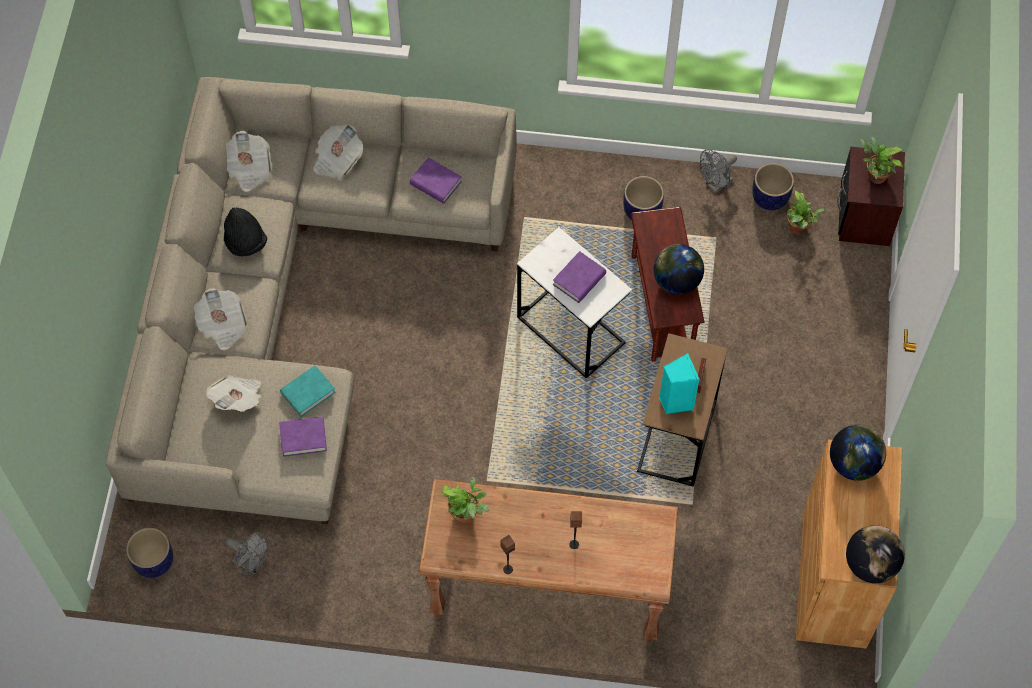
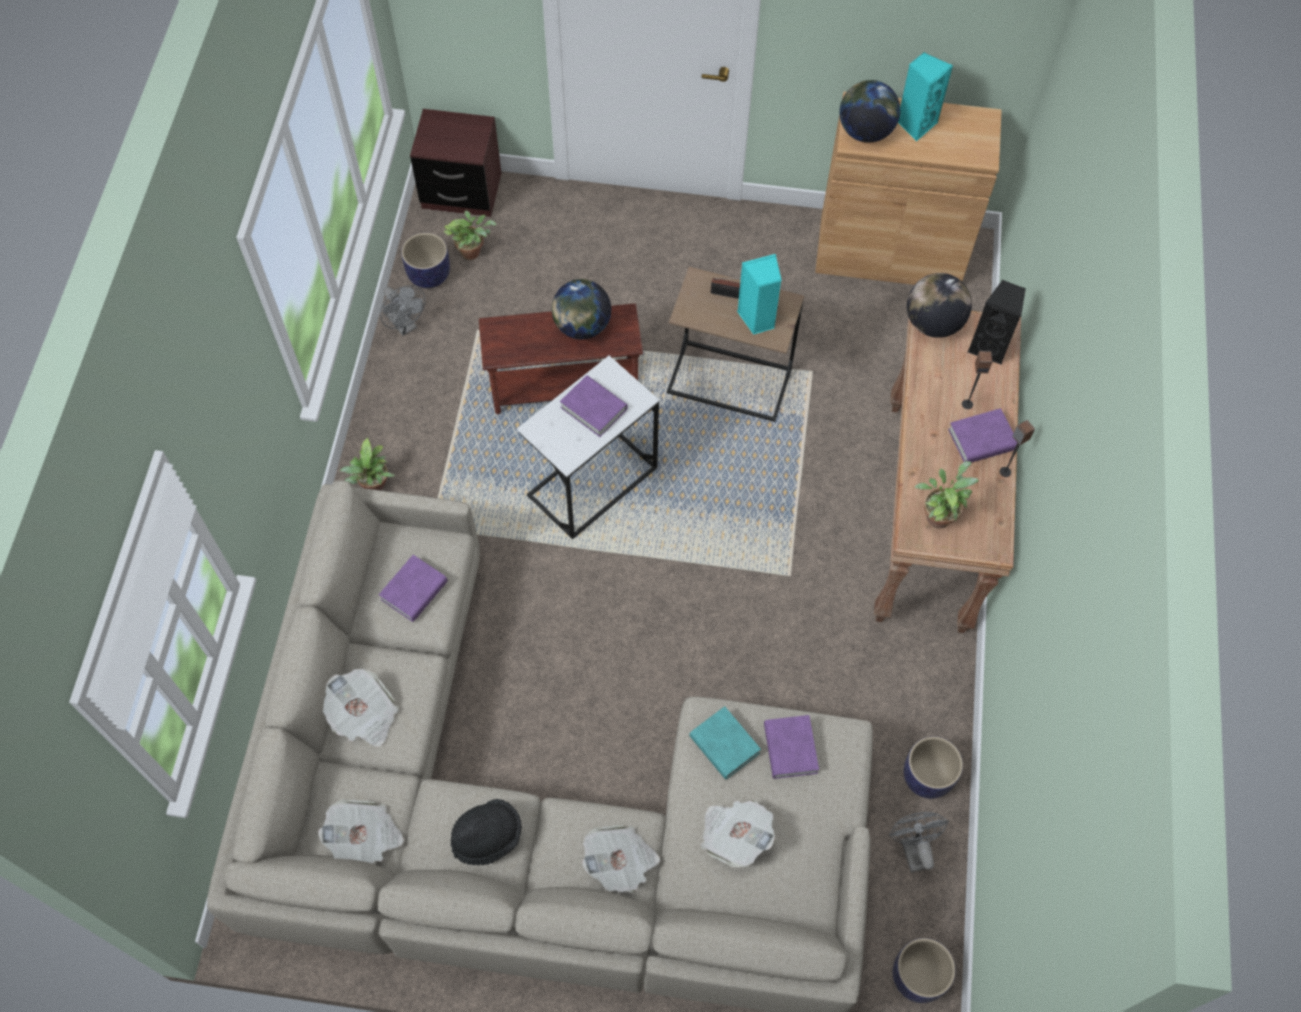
camera: 90 degrees left, 0 degrees up
grey fan [226,531,269,576] -> grey fan turned 45 degrees counterclockwise [889,812,949,873]
planter [623,176,664,220] -> planter moved to [904,736,963,799]
globe [846,525,905,583] -> globe moved to [907,273,972,338]
potted plant [860,137,904,184] -> potted plant moved to [340,437,395,491]
none -> turquoise speaker [898,52,953,141]
none -> purple book [948,408,1017,463]
none -> black speaker [968,280,1026,365]

